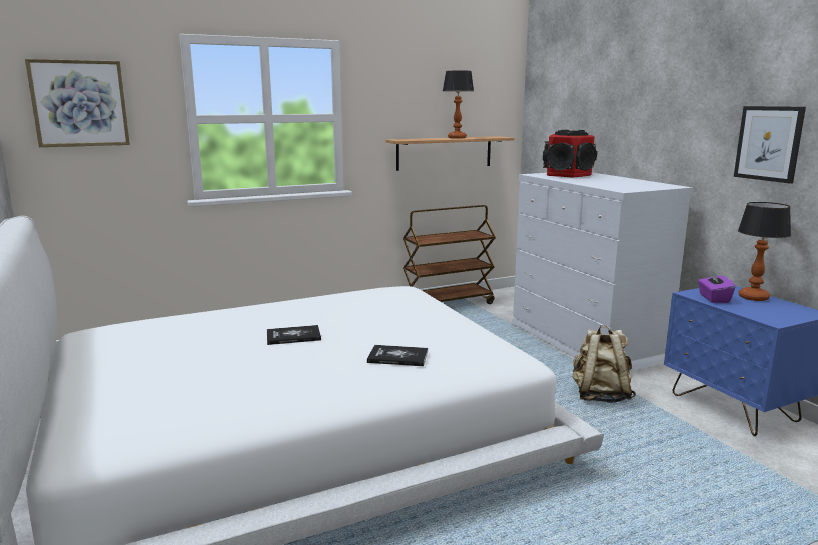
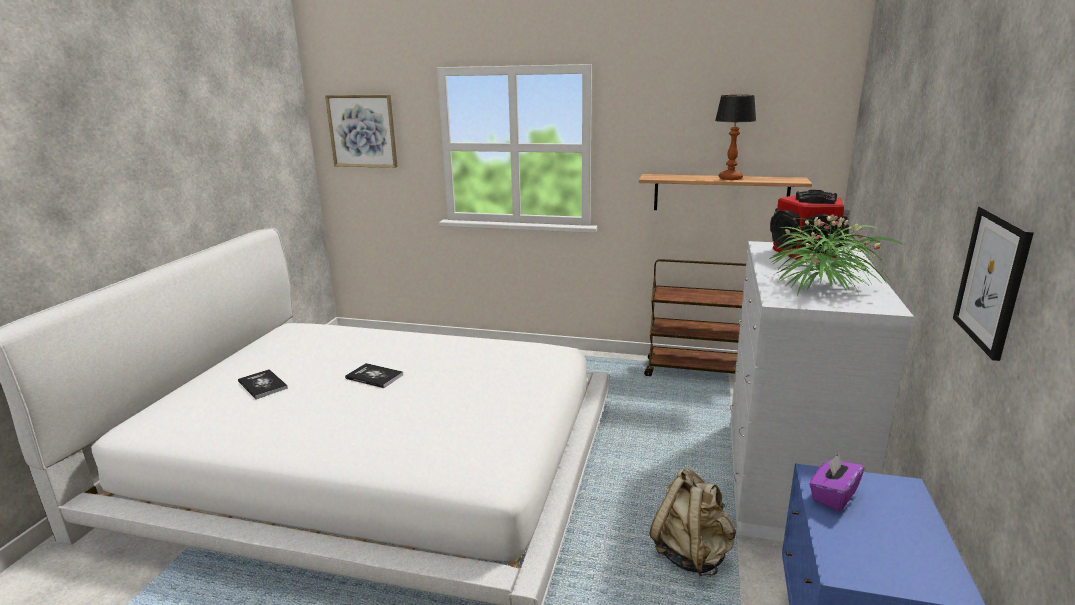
camera: 40 degrees right, 5 degrees up
book [367,345,428,366] -> book moved to [238,369,288,399]
table lamp [738,202,791,301] -> none
none -> potted plant [770,214,904,296]

